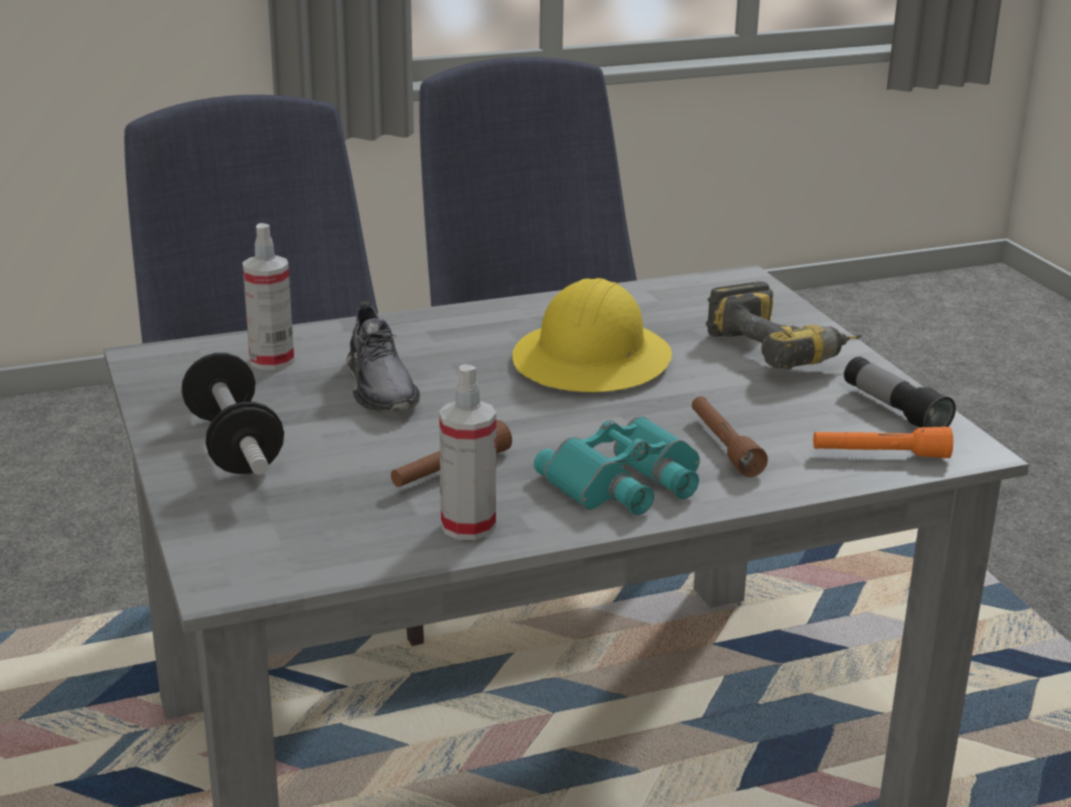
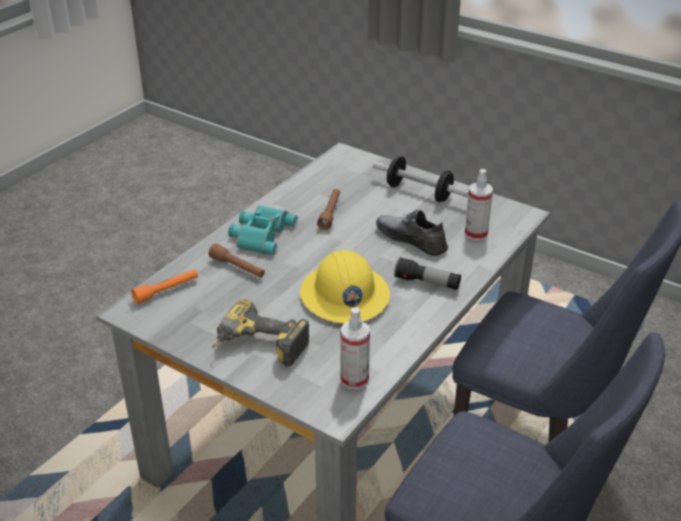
camera: 145 degrees right, 10 degrees up
spray bottle [439,364,496,540] -> spray bottle moved to [341,307,370,389]
flashlight [844,357,956,428] -> flashlight moved to [394,257,461,290]

